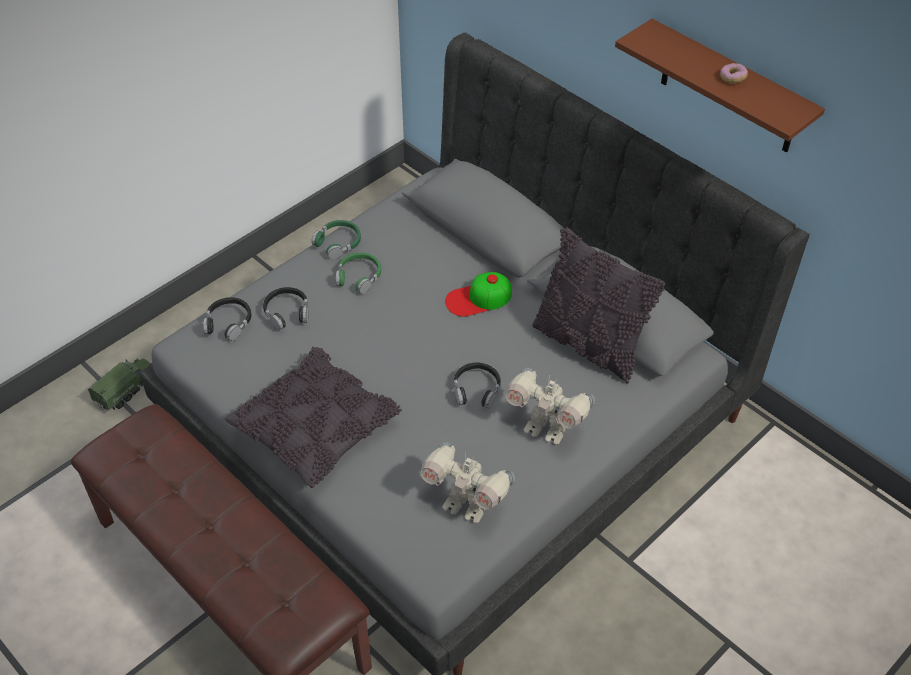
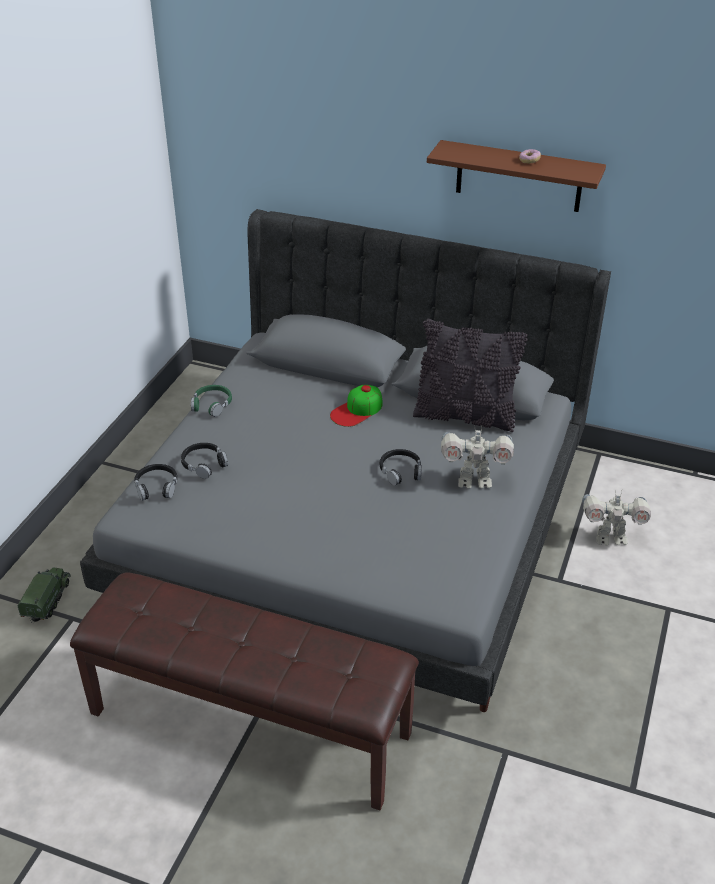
camera: 25 degrees left, 10 degrees down
black pillow [225,347,402,488] -> none
green headphones [336,253,381,294] -> none
toy robot [420,442,515,523] -> toy robot moved to [582,489,651,546]

